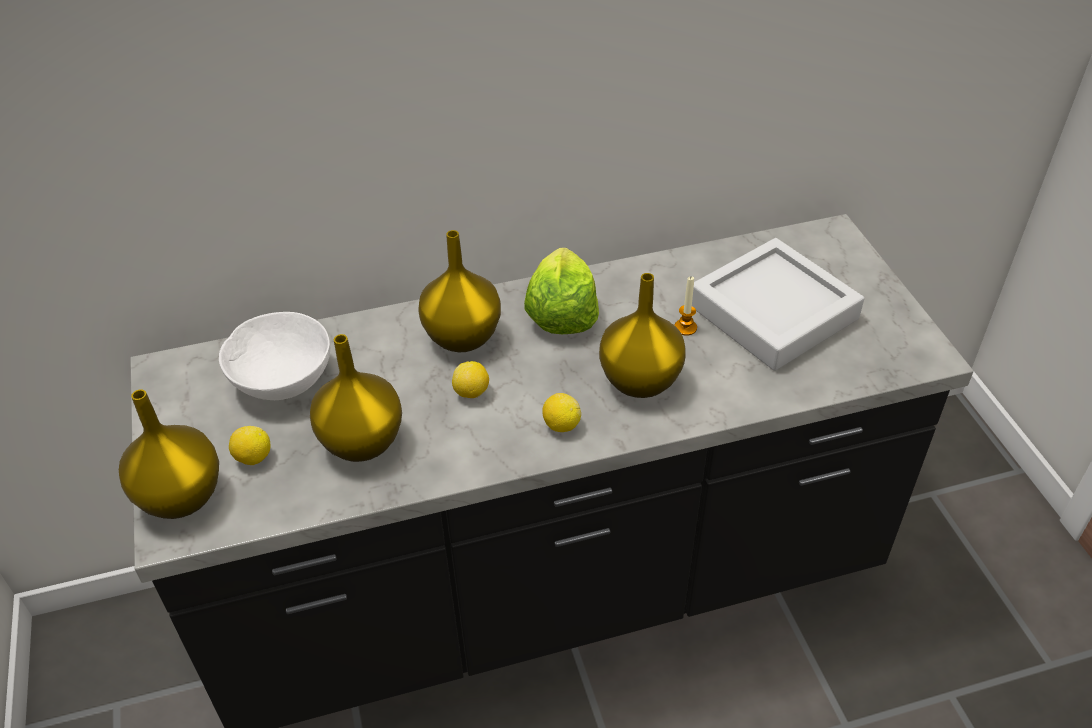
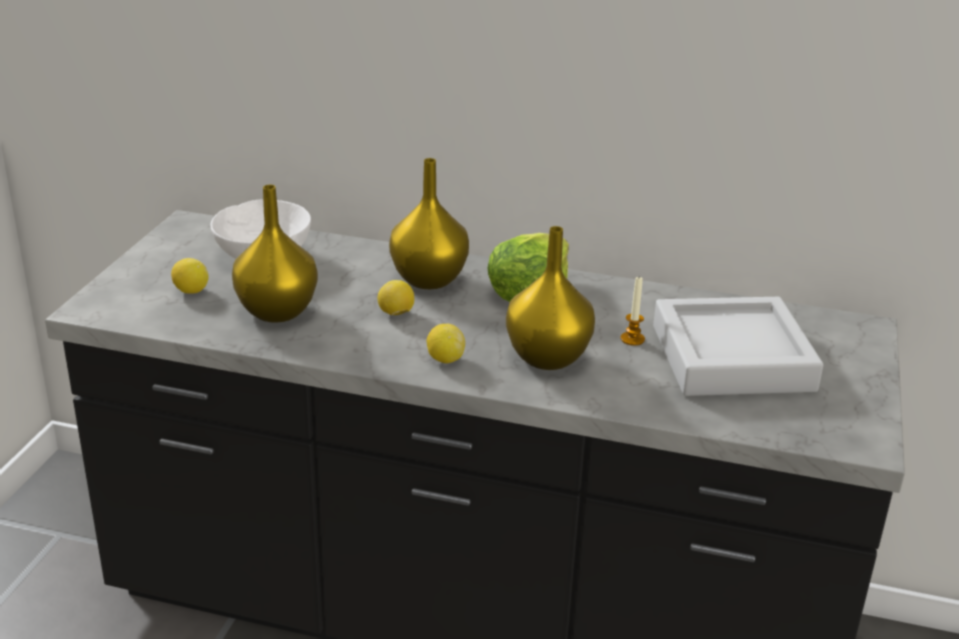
camera: 30 degrees right, 15 degrees down
yellow vase [119,389,219,519] -> none

